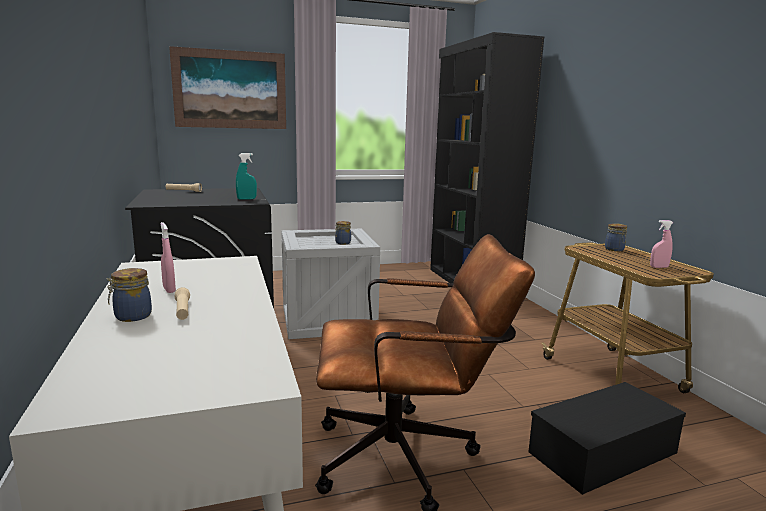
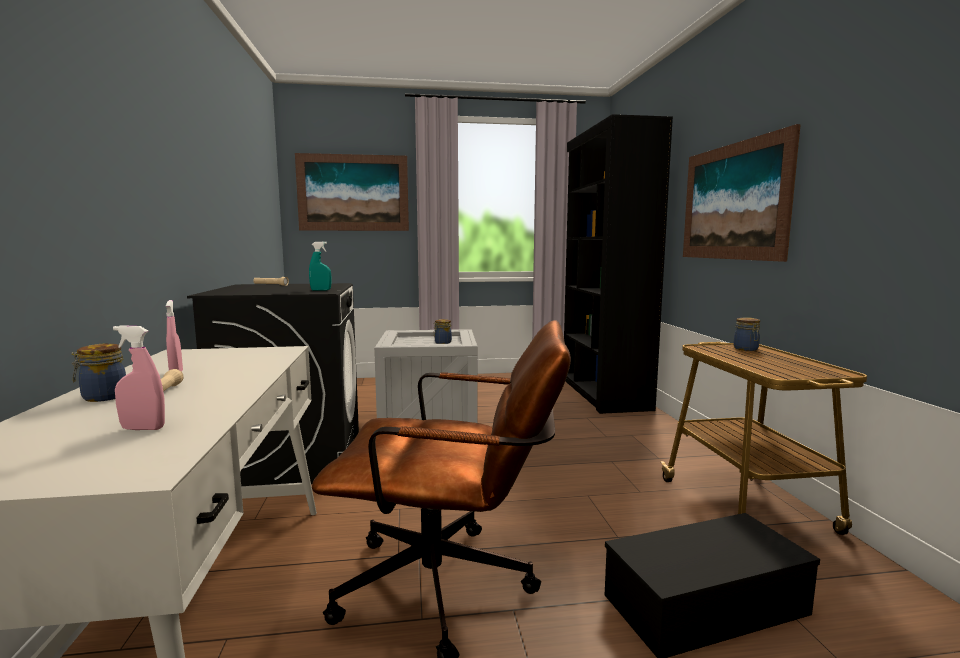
camera: 10 degrees right, 5 degrees down
pink spray bottle [650,220,673,268] -> pink spray bottle moved to [113,325,165,430]
none -> picture [683,124,801,262]

